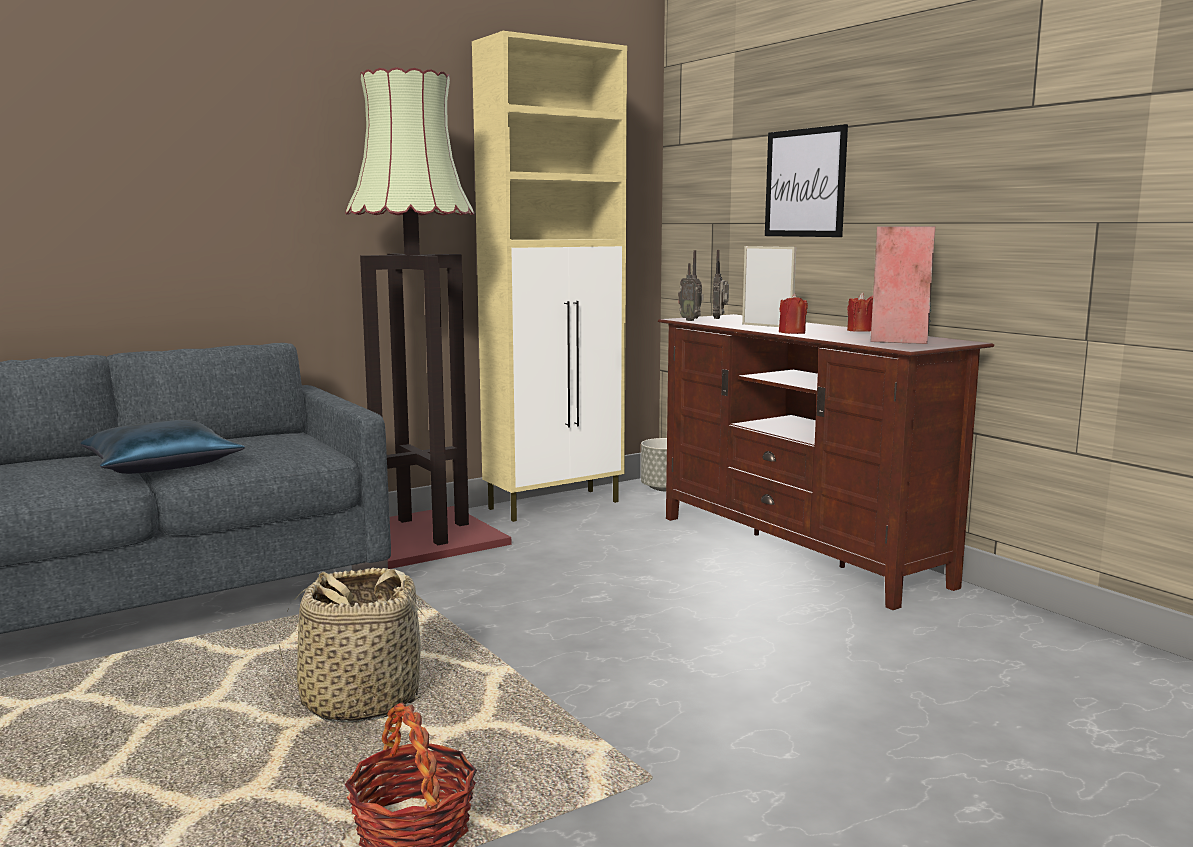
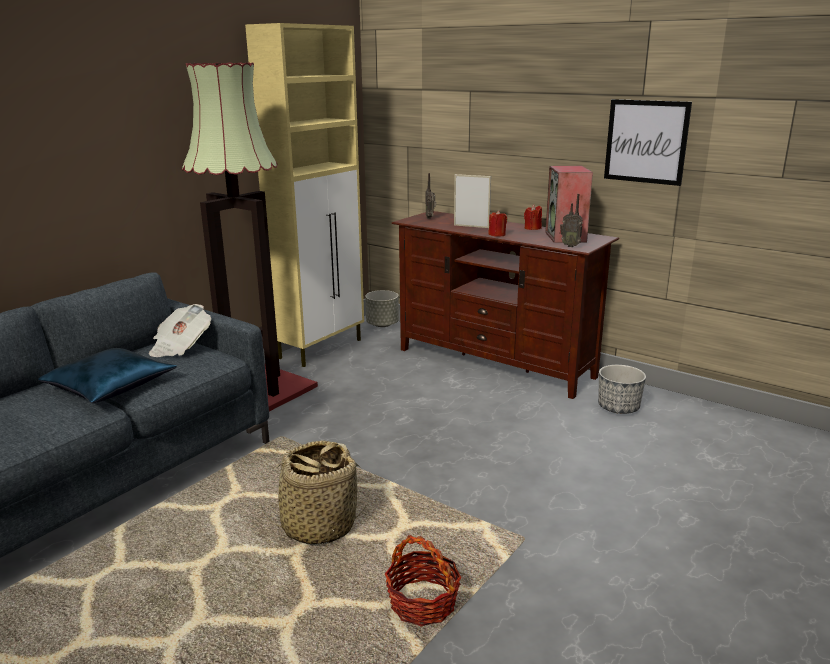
camera: 20 degrees left, 10 degrees up
radio [678,250,704,321] -> radio moved to [560,194,583,247]
picture [765,124,848,237] -> picture moved to [604,99,692,186]
none -> newspaper [149,304,211,357]
none -> planter [598,365,646,414]

